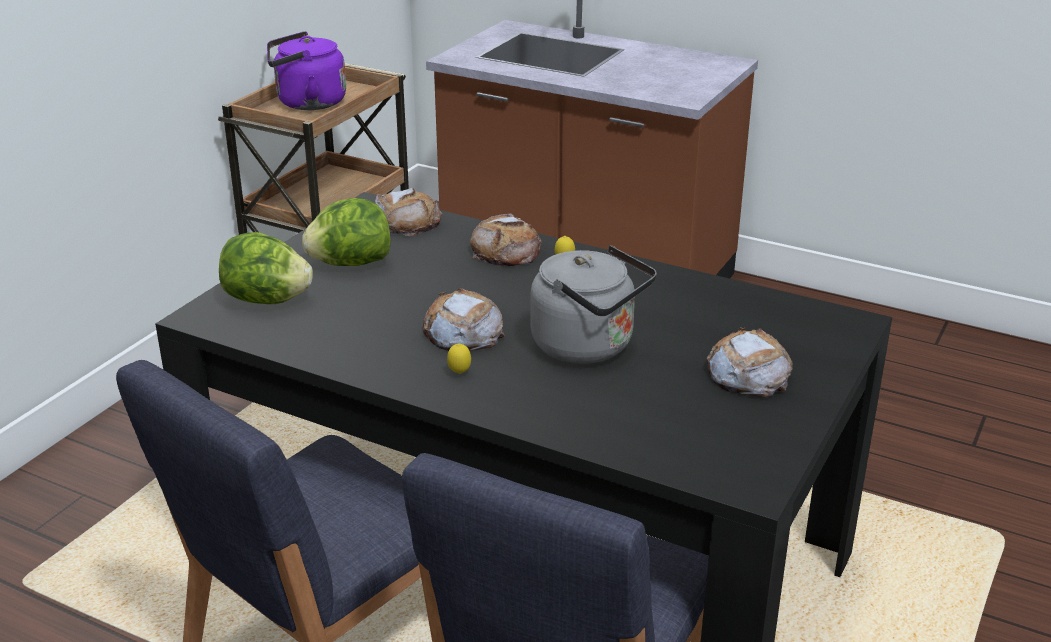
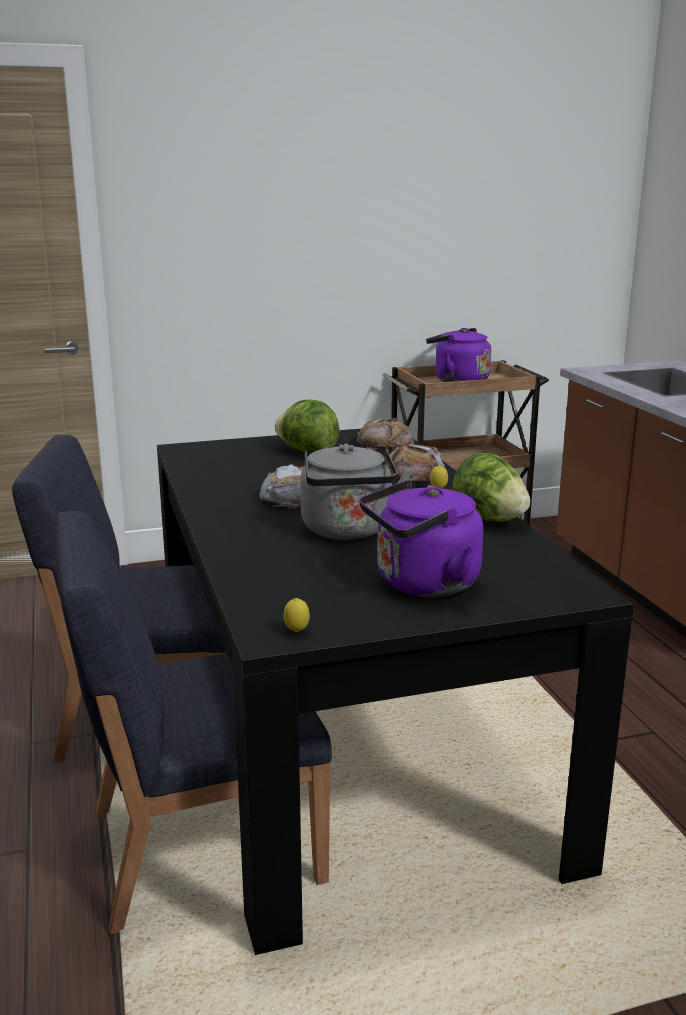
camera: 45 degrees right, 10 degrees down
lettuce [219,232,313,304] -> lettuce moved to [452,453,531,522]
lemon [447,343,471,374] -> lemon moved to [284,598,310,633]
bread [707,328,793,398] -> purple kettle [359,480,483,597]

